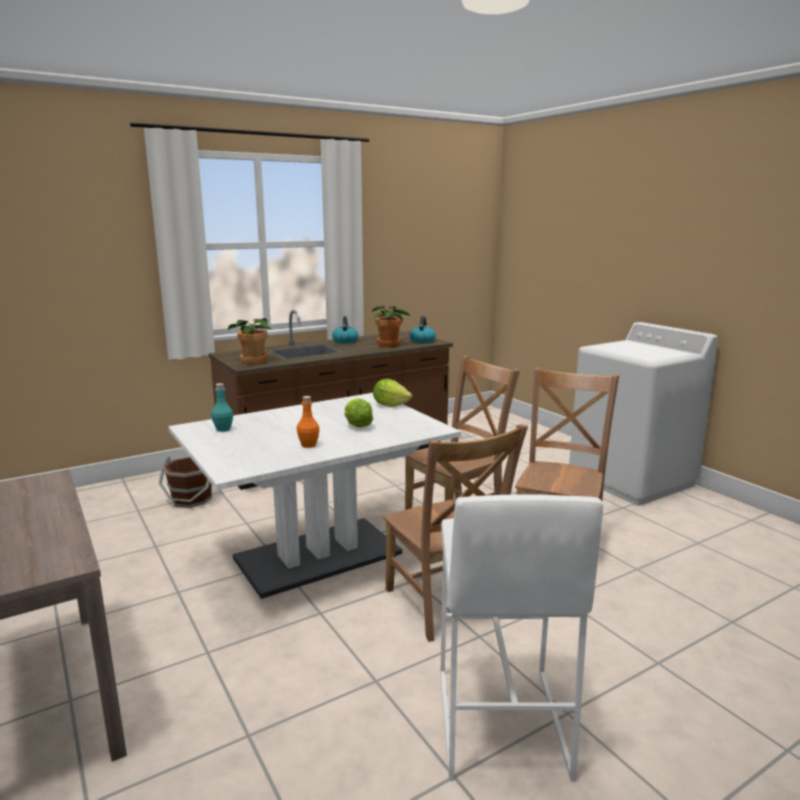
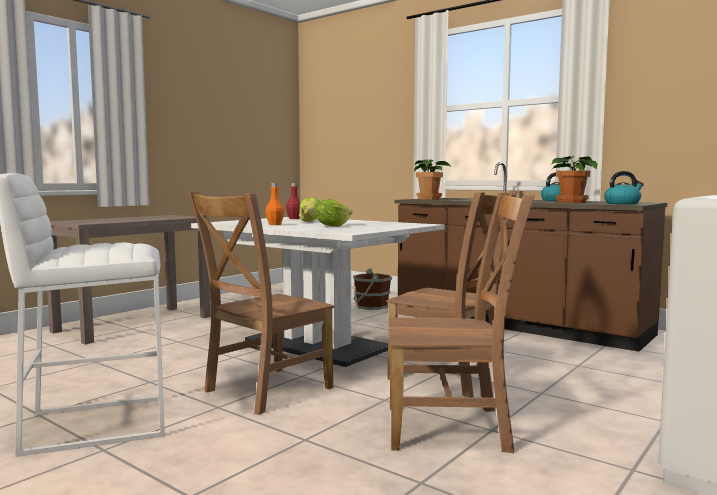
camera: 70 degrees right, 10 degrees down
turquoise bottle [211,383,233,432] -> red bottle [286,183,301,219]
lettuce [373,379,413,407] -> lettuce moved to [299,197,320,222]

